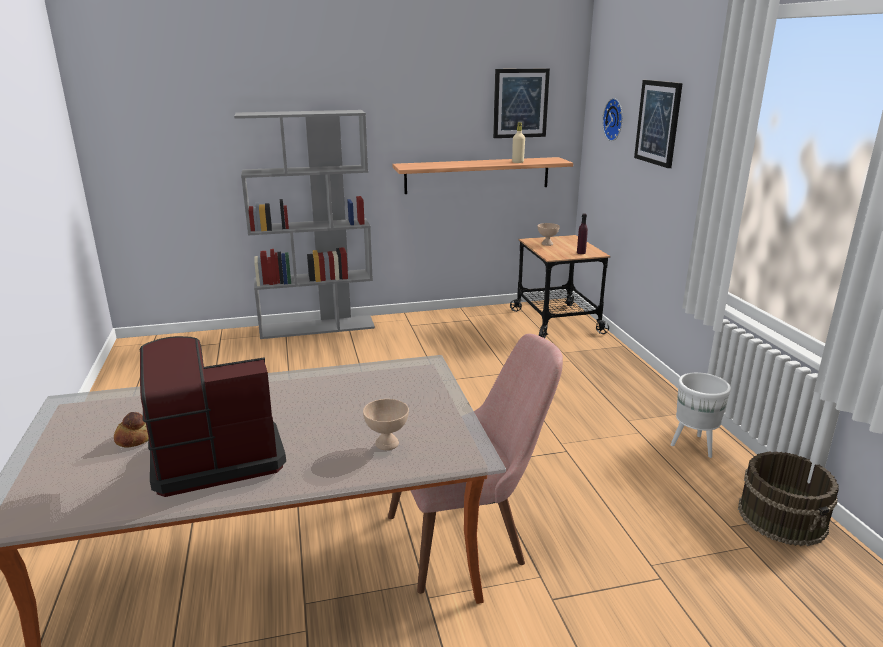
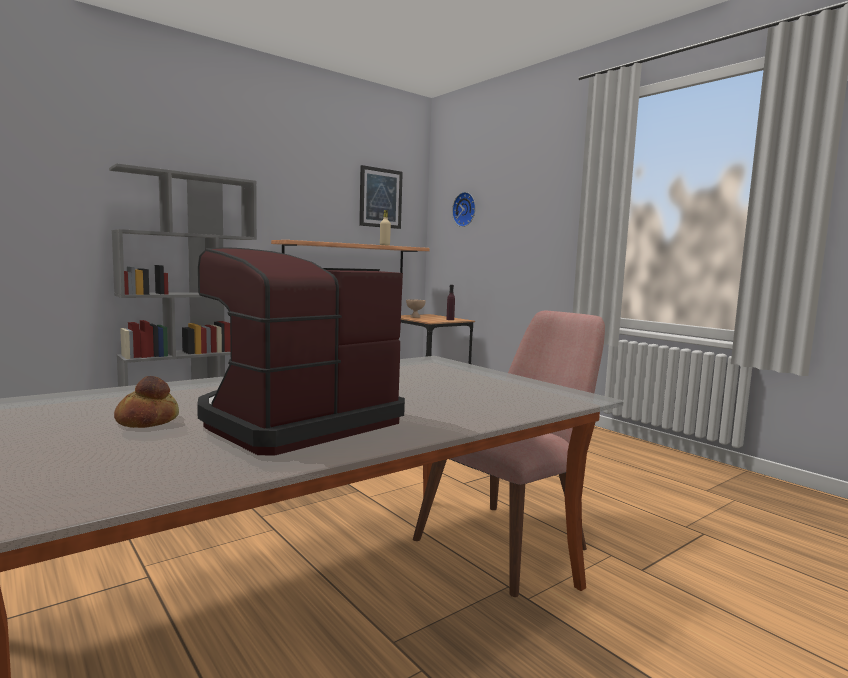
camera: 25 degrees left, 15 degrees down
beige bowl [363,399,409,450] -> none
picture [634,80,683,168] -> none
white planter [671,372,731,458] -> none
brown bucket [738,451,839,546] -> none

